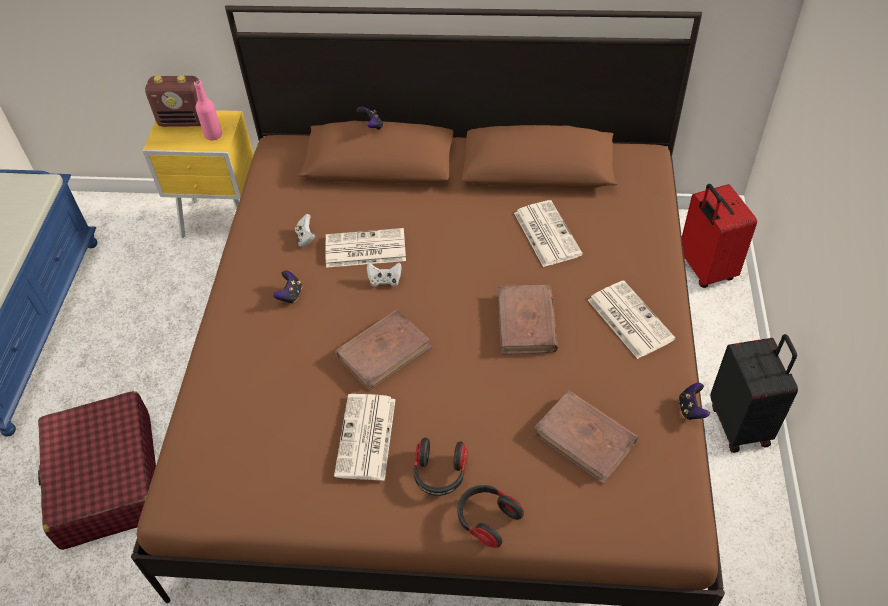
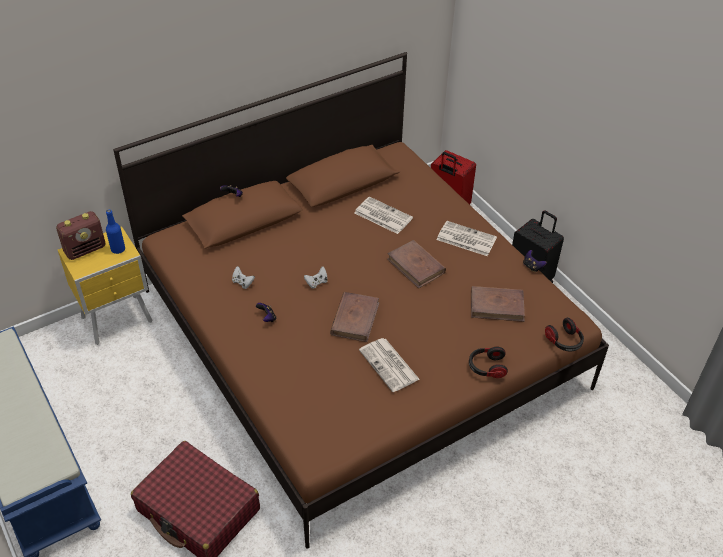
camera: 40 degrees left, 5 degrees down
pink bottle [194,80,222,141] -> blue bottle [106,210,125,254]
newspaper [326,228,406,268] -> none
headphones [413,438,468,496] -> headphones moved to [545,317,584,351]

